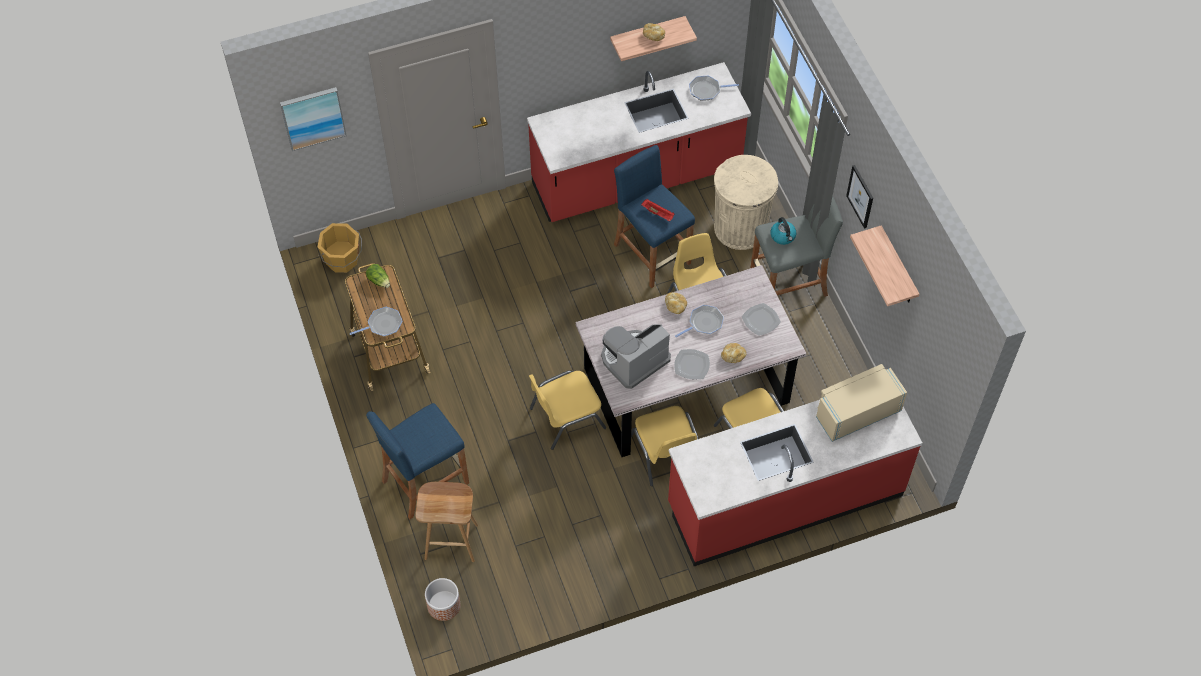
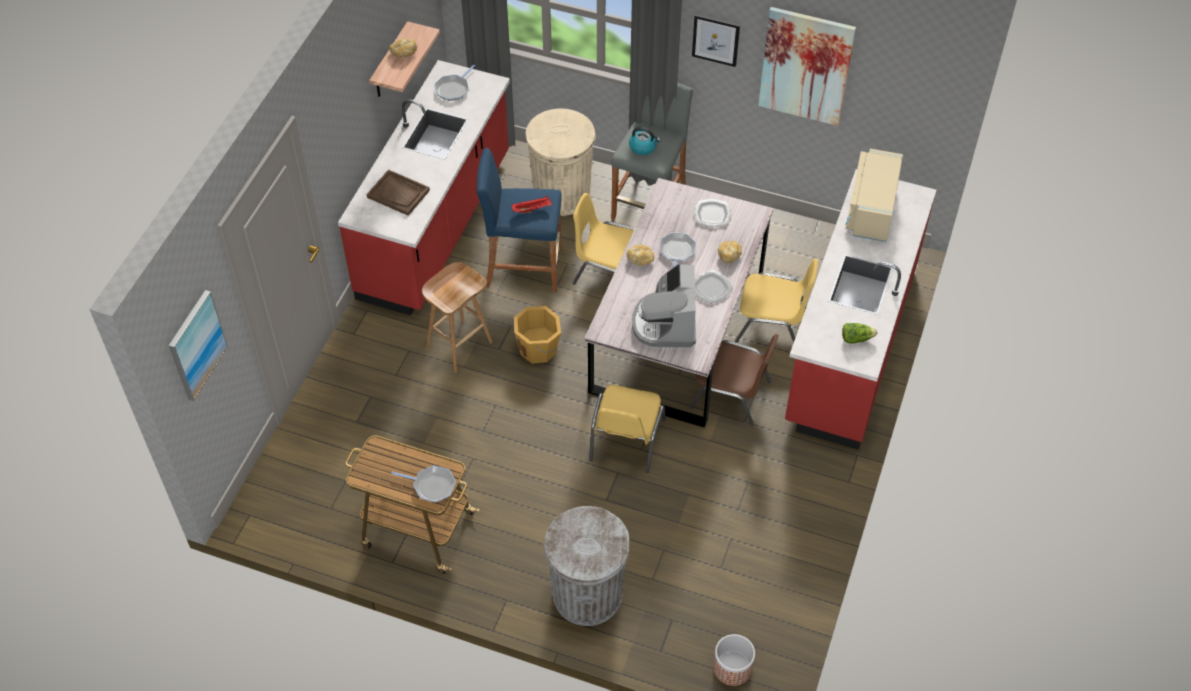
camera: 50 degrees left, 5 degrees down
orange bucket [318,223,362,273] -> orange bucket moved to [514,306,561,364]
frying pan [350,307,402,336] -> frying pan turned 90 degrees clockwise [391,465,456,502]
lettuce [366,264,390,288] -> lettuce moved to [842,323,878,344]
blue stool [366,403,469,519] -> grey trash can [544,506,629,626]
brown stool [415,482,478,562] -> brown stool moved to [422,262,493,373]
yellow chair [631,406,699,486] -> brown chair [689,334,779,426]
shelf [850,225,920,306] -> picture [758,7,856,126]
none -> brown tray [367,170,430,216]

